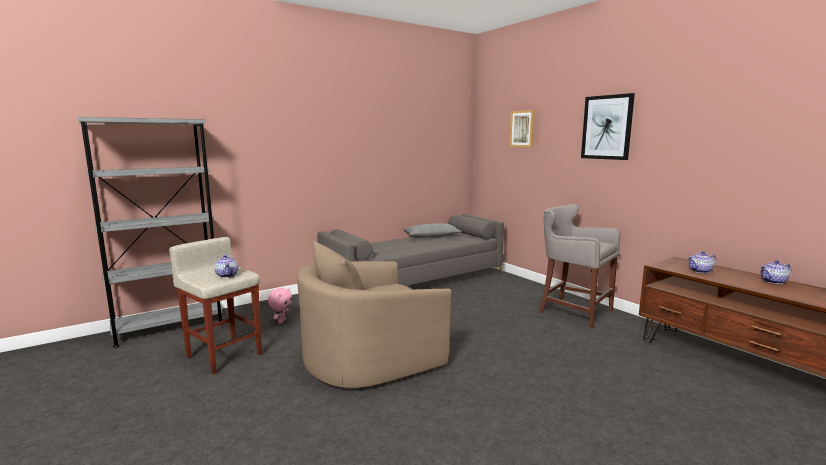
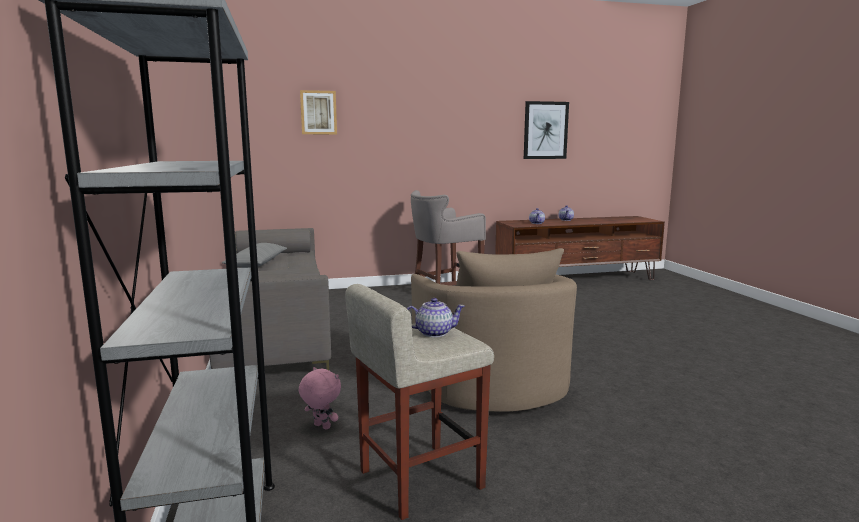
camera: 70 degrees left, 0 degrees up
picture [581,93,635,160] -> picture moved to [524,101,569,159]

